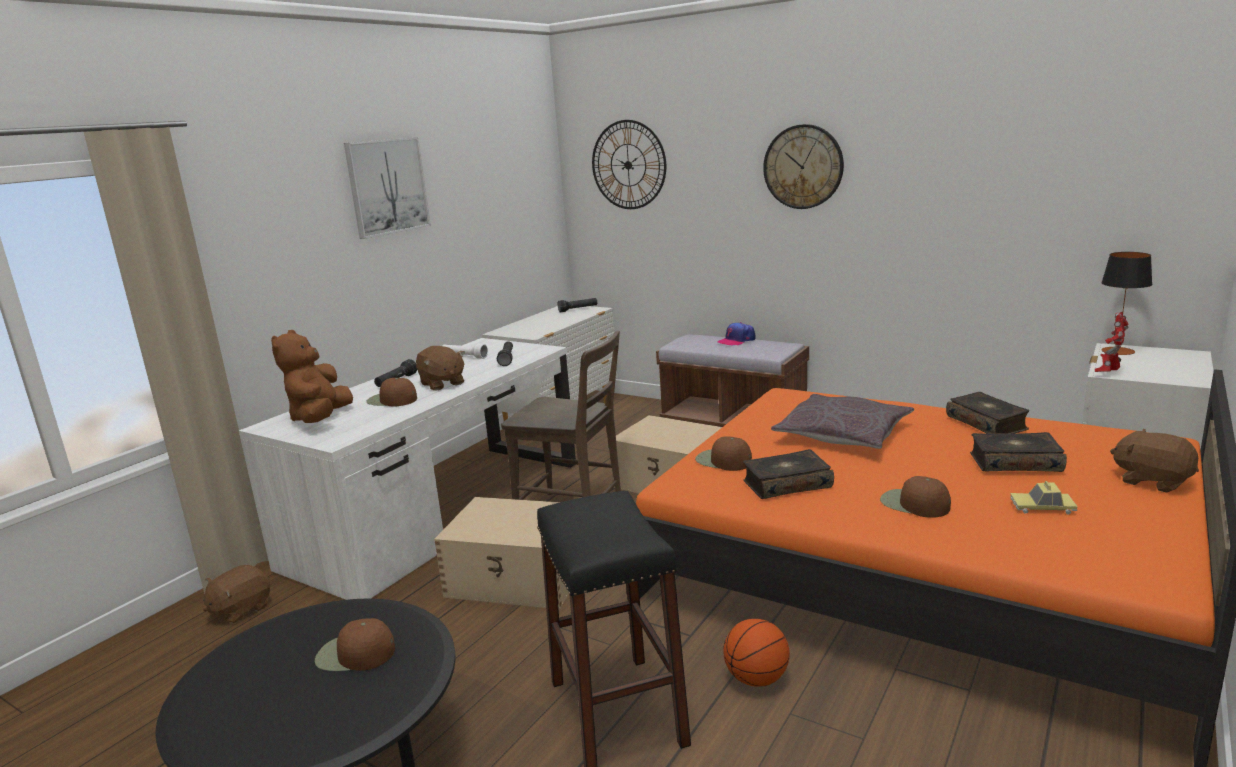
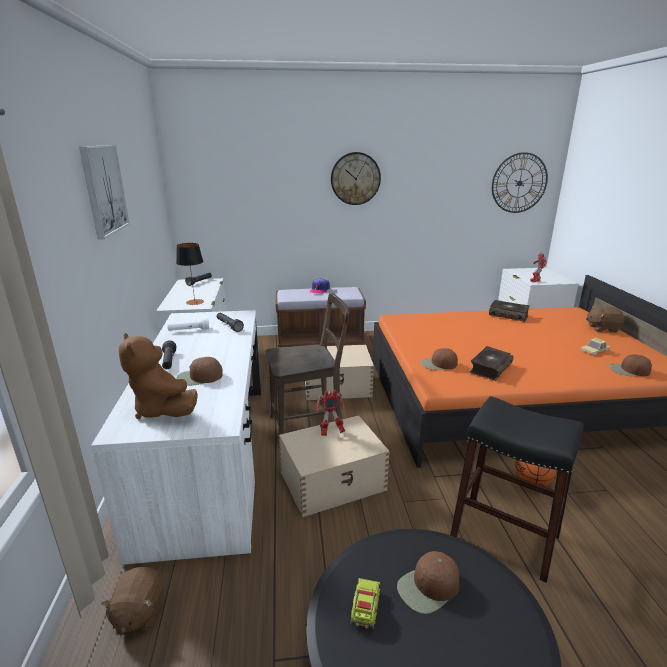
camera: 40 degrees left, 5 degrees up
brown plush toy [416,346,465,390] -> none
wall clock [592,120,666,209] -> wall clock moved to [492,152,548,213]
grey pillow [771,394,914,449] -> none
brown cap [880,476,951,518] -> brown cap moved to [609,354,652,376]
book [970,432,1067,472] -> none
table lamp [1101,252,1152,355] -> table lamp moved to [176,243,204,305]
none -> toy robot [317,390,345,436]
none -> toy truck [351,578,380,629]

